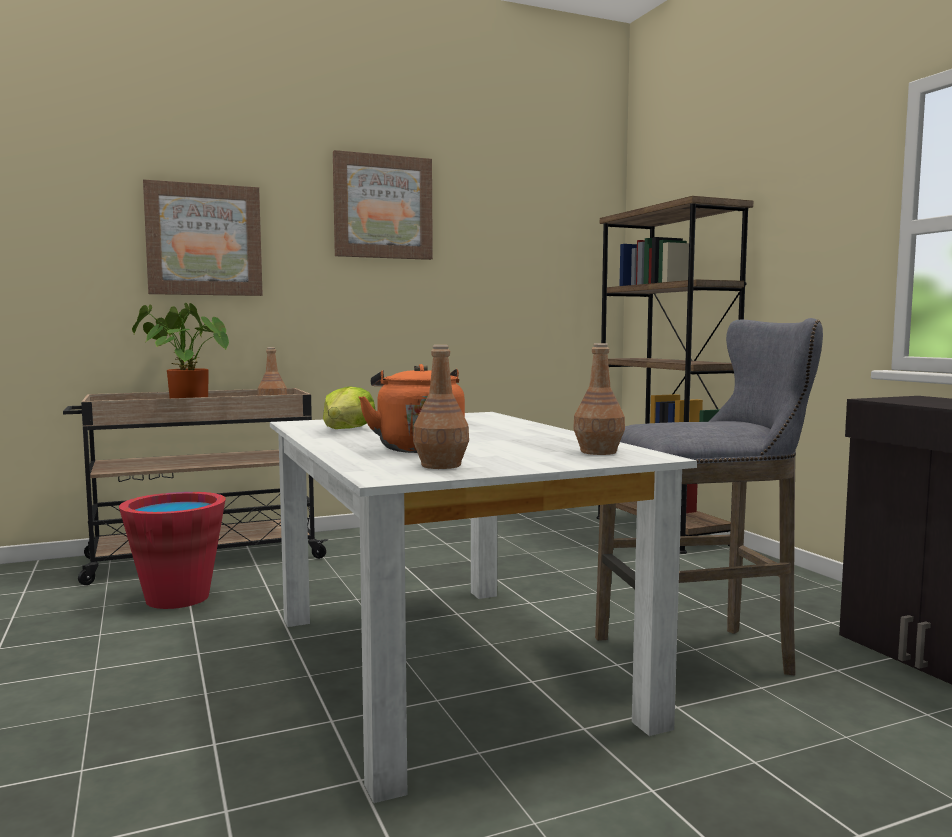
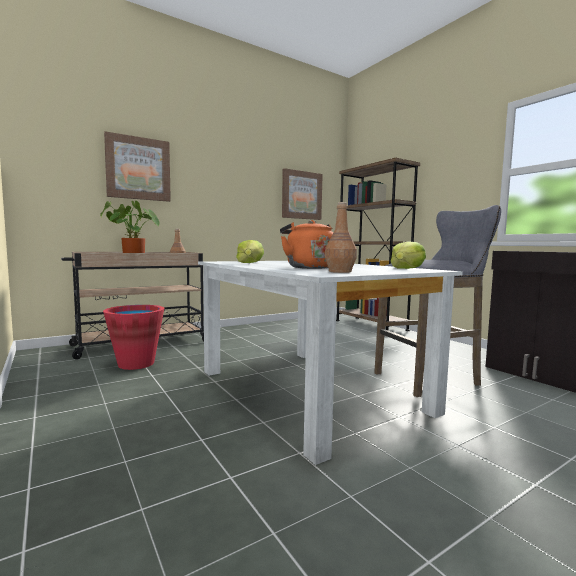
camera: 10 degrees left, 0 degrees up
picture [333,150,433,260] -> picture moved to [282,168,323,220]
brown bottle [573,343,625,455] -> lettuce [390,241,426,269]

